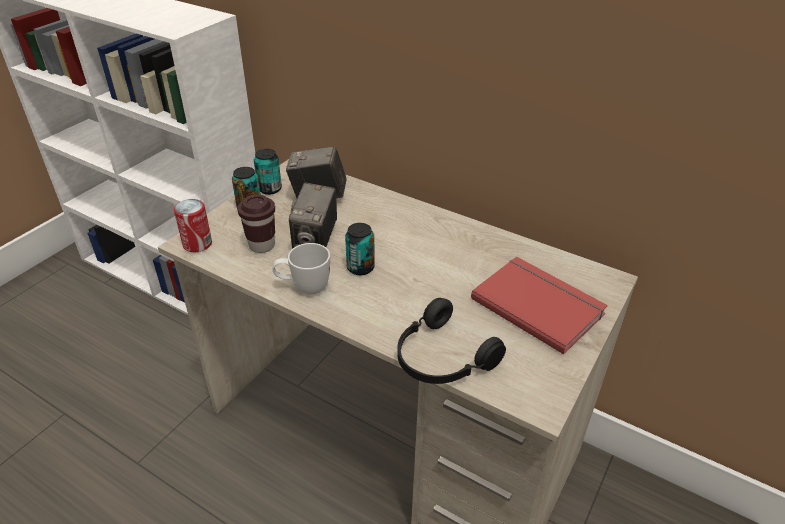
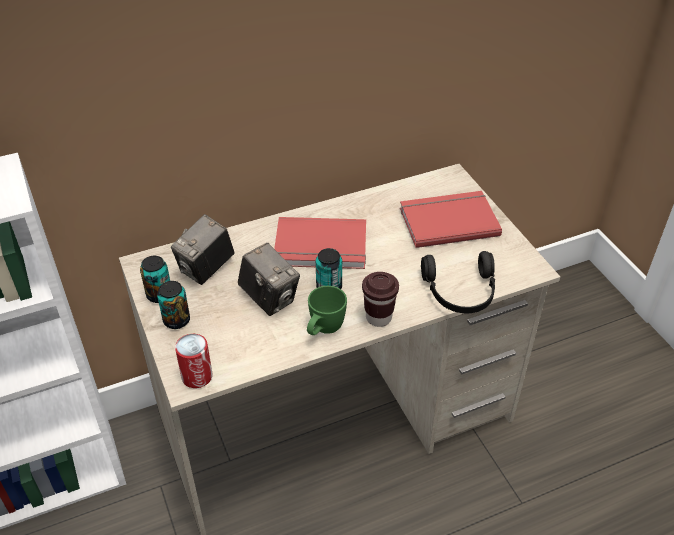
camera: 55 degrees left, 5 degrees up
brown cup [237,195,275,253] -> brown cup moved to [362,272,399,327]
white mug [272,243,330,295] -> green mug [307,286,347,335]
none -> red book [274,217,366,269]

